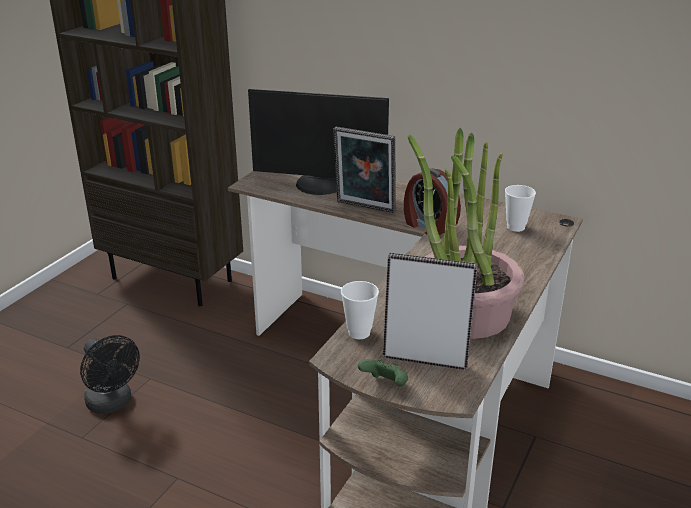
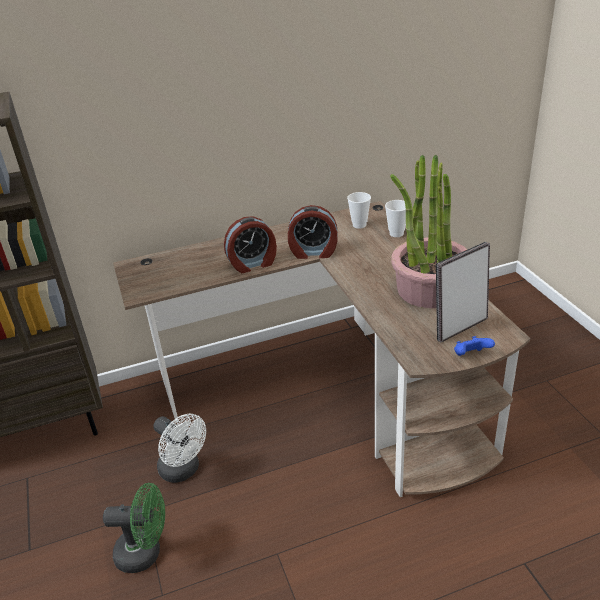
camera: 45 degrees left, 5 degrees up
black fan [80,335,140,414] -> green fan [103,483,165,573]
monitor [248,89,389,195] -> none
picture frame [333,127,396,213] -> alarm clock [224,216,277,273]
cup [341,281,379,339] -> cup moved to [385,200,406,237]
green game controller [358,359,408,387] -> blue game controller [454,336,495,356]
none -> white fan [153,414,206,483]

